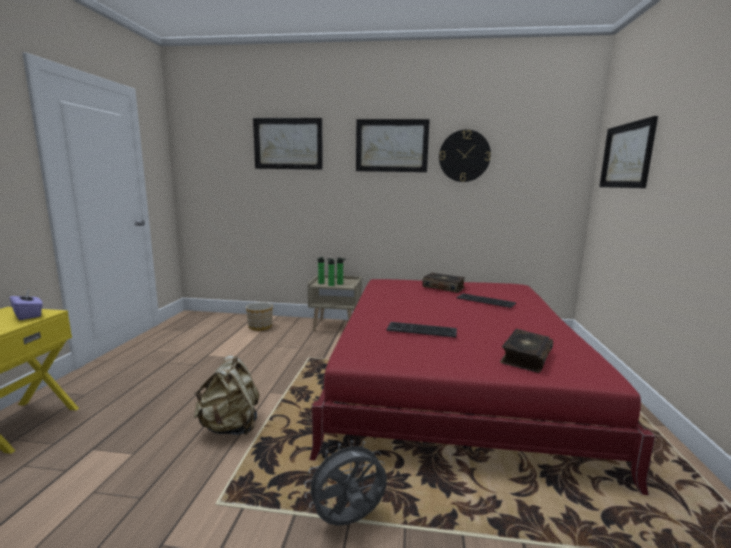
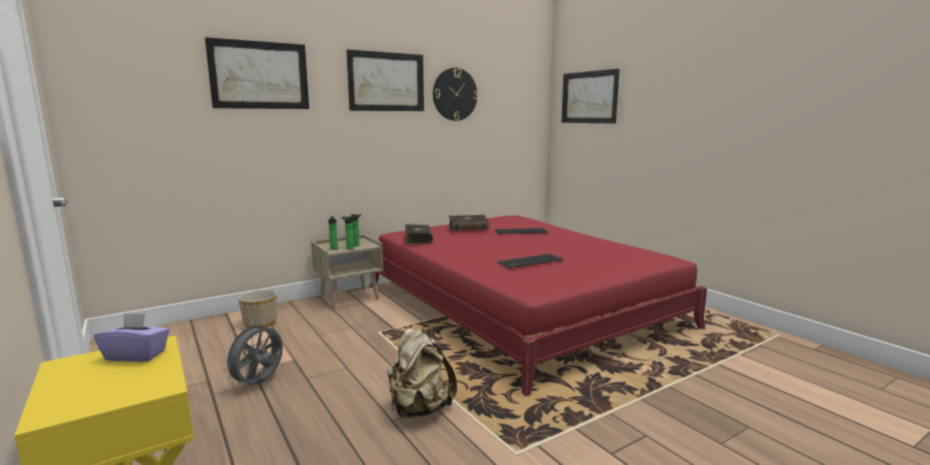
camera: 40 degrees left, 0 degrees up
grey fan [304,440,387,526] -> grey fan moved to [222,321,283,386]
book [500,329,553,373] -> book moved to [405,224,433,244]

